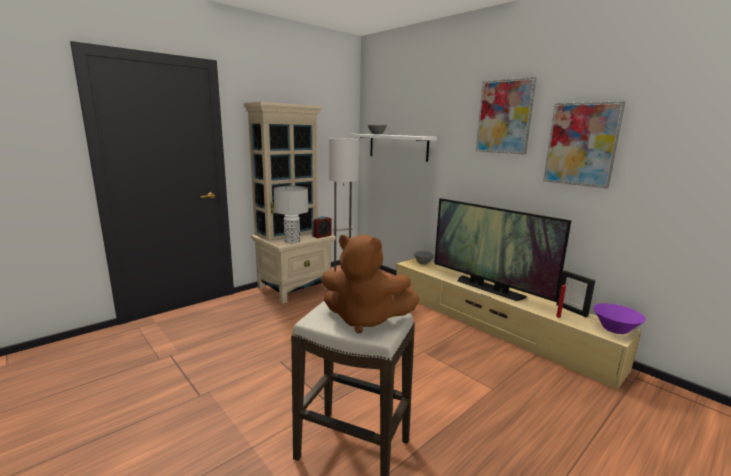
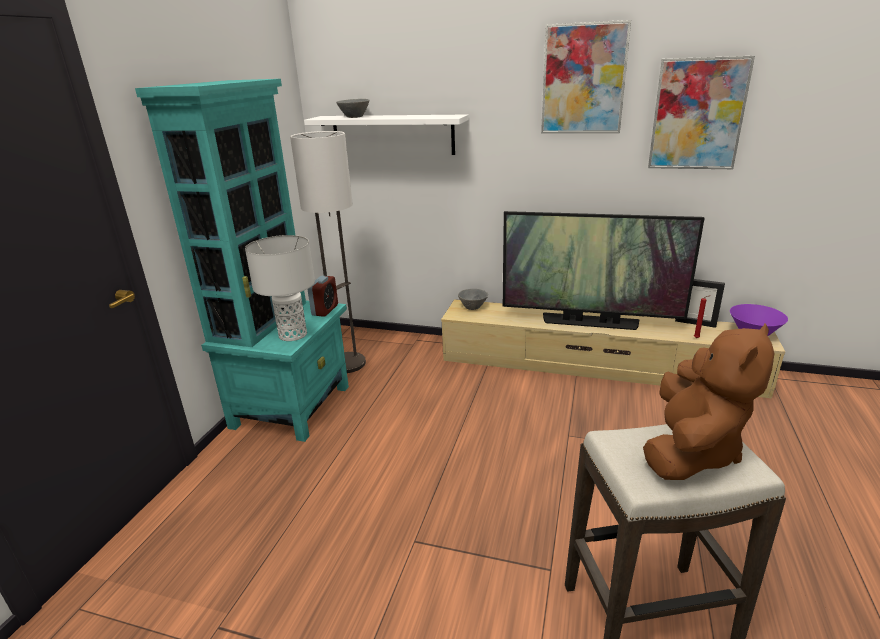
camera: 30 degrees left, 10 degrees up
beige cabinet [244,102,336,304] -> turquoise cabinet [135,79,349,442]
brown plush toy [321,234,420,333] -> brown plush toy turned 45 degrees counterclockwise [643,323,775,480]

